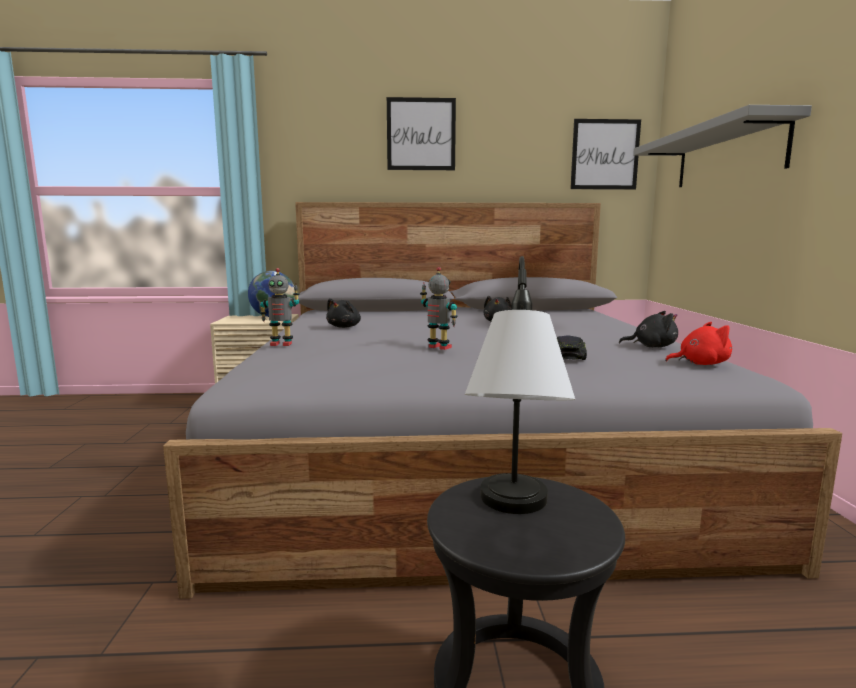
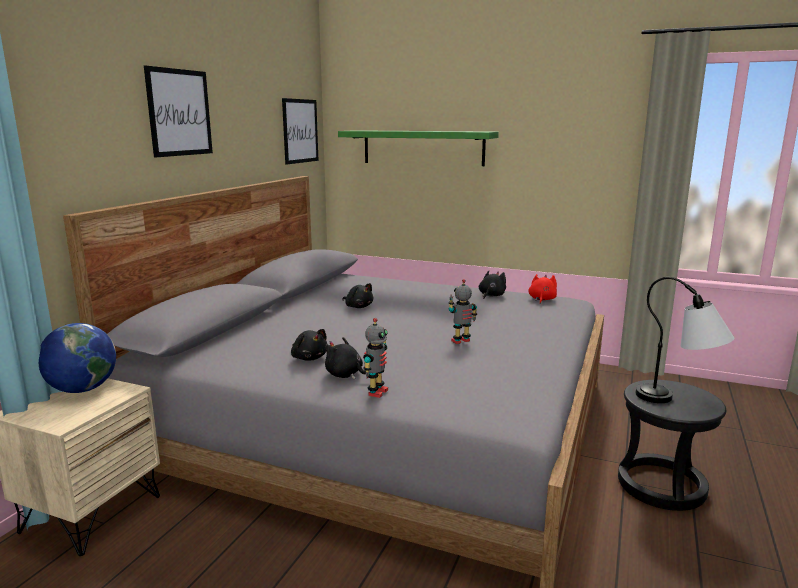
camera: 65 degrees left, 5 degrees up
black toy car [557,336,587,360] -> none
grey shelf [633,105,812,187] -> green shelf [338,130,499,166]
none -> black plush toy [325,337,366,379]

